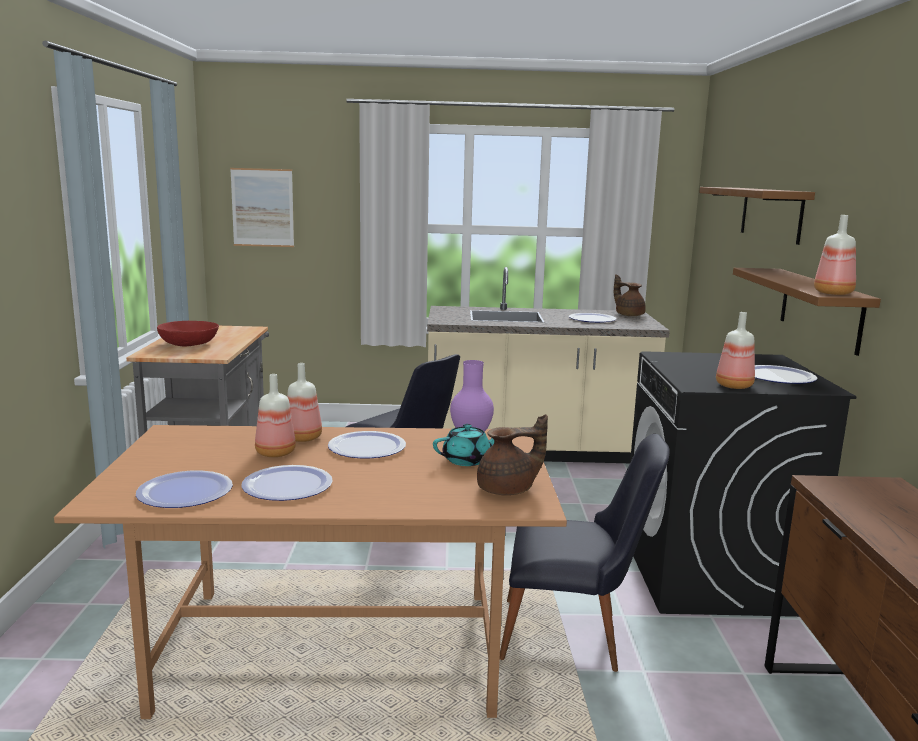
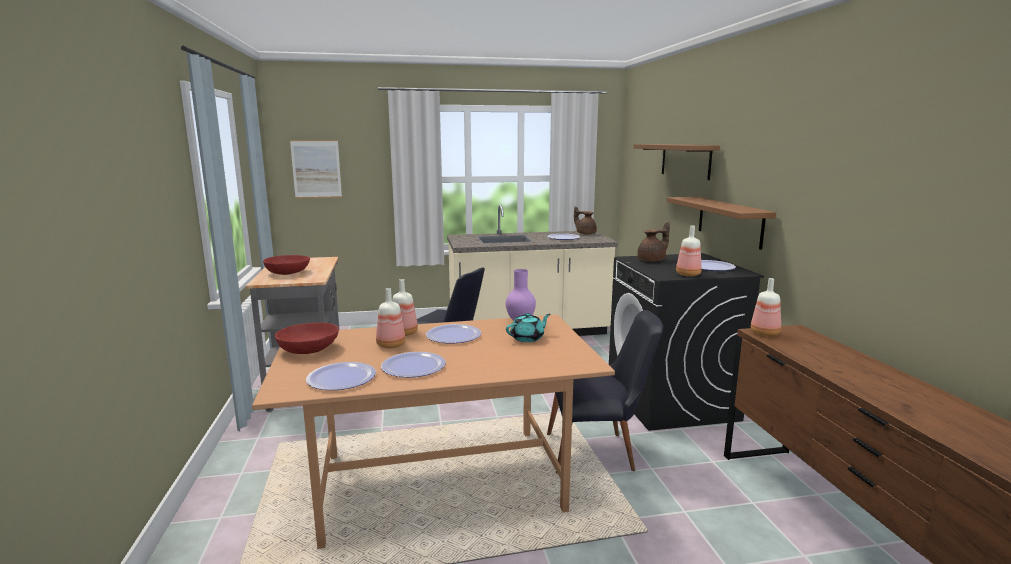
camera: 10 degrees left, 0 degrees up
brown teapot [477,414,548,495] -> brown teapot moved to [637,222,670,261]
bottle [814,215,856,295] -> bottle moved to [751,278,781,336]
none -> red bowl [275,322,339,354]

